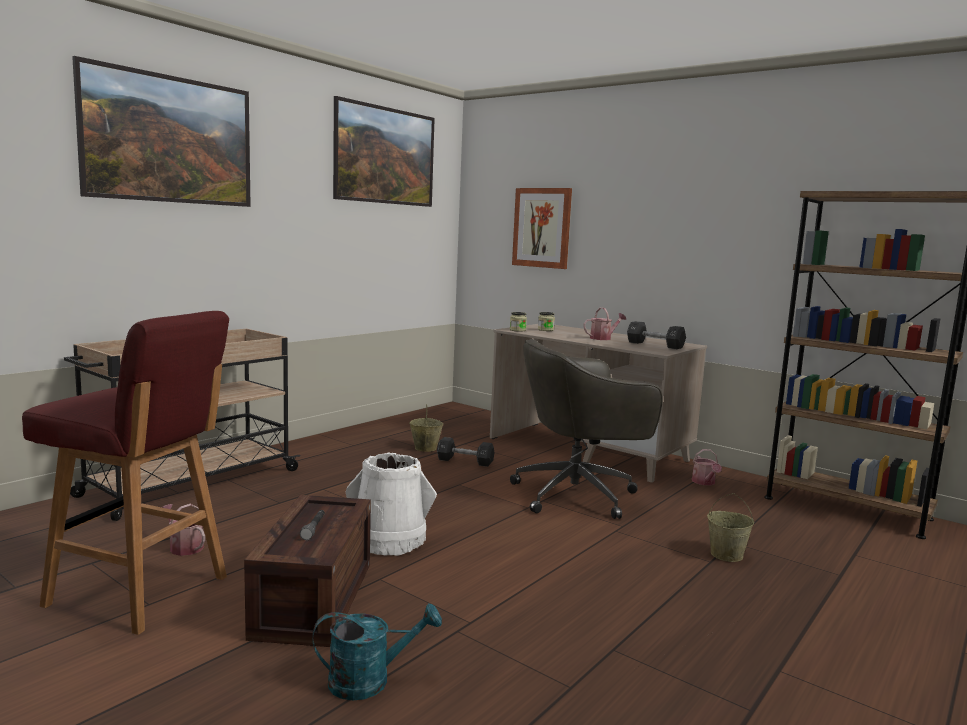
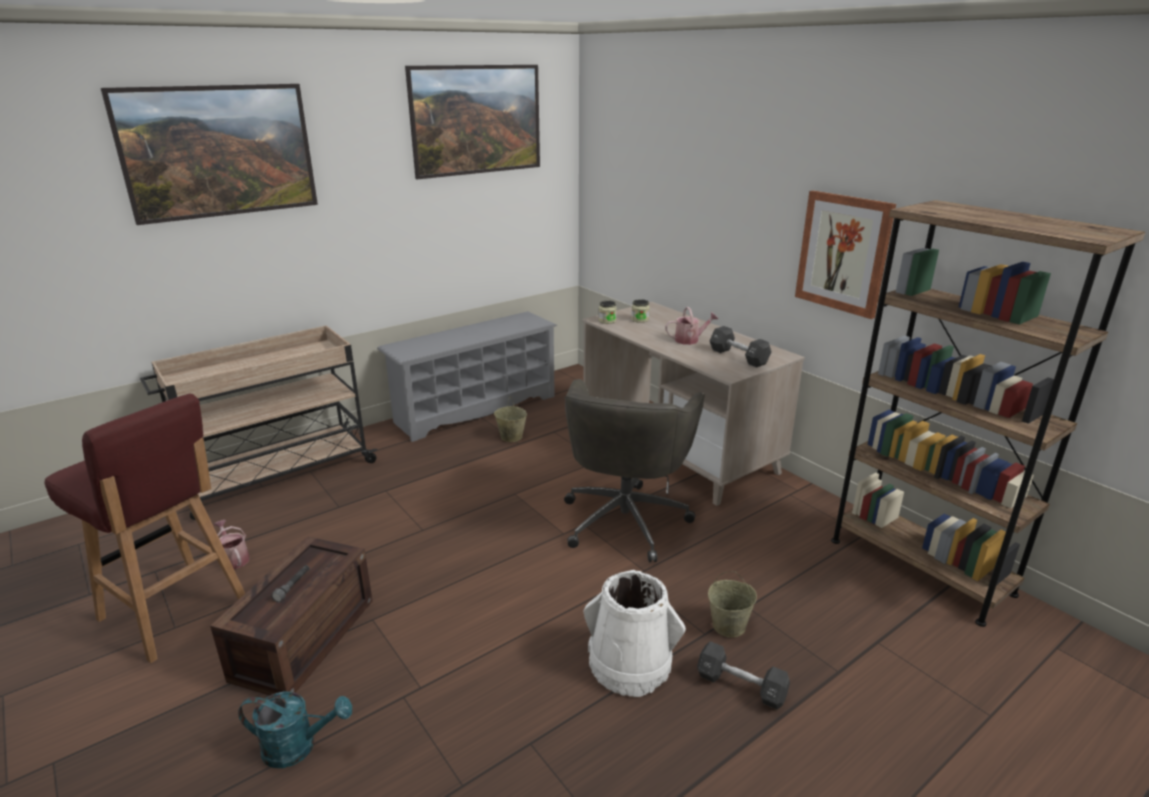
camera: 15 degrees right, 15 degrees up
white bucket [346,453,437,556] -> white bucket moved to [584,570,686,697]
black dumbbell [437,437,495,467] -> black dumbbell moved to [697,641,790,710]
grey office chair [510,339,663,519] -> grey office chair turned 75 degrees counterclockwise [564,379,705,562]
picture [512,188,572,269] -> picture moved to [795,190,896,319]
watering can [692,449,722,485] -> none
none -> grey shoe rack [377,311,557,442]

